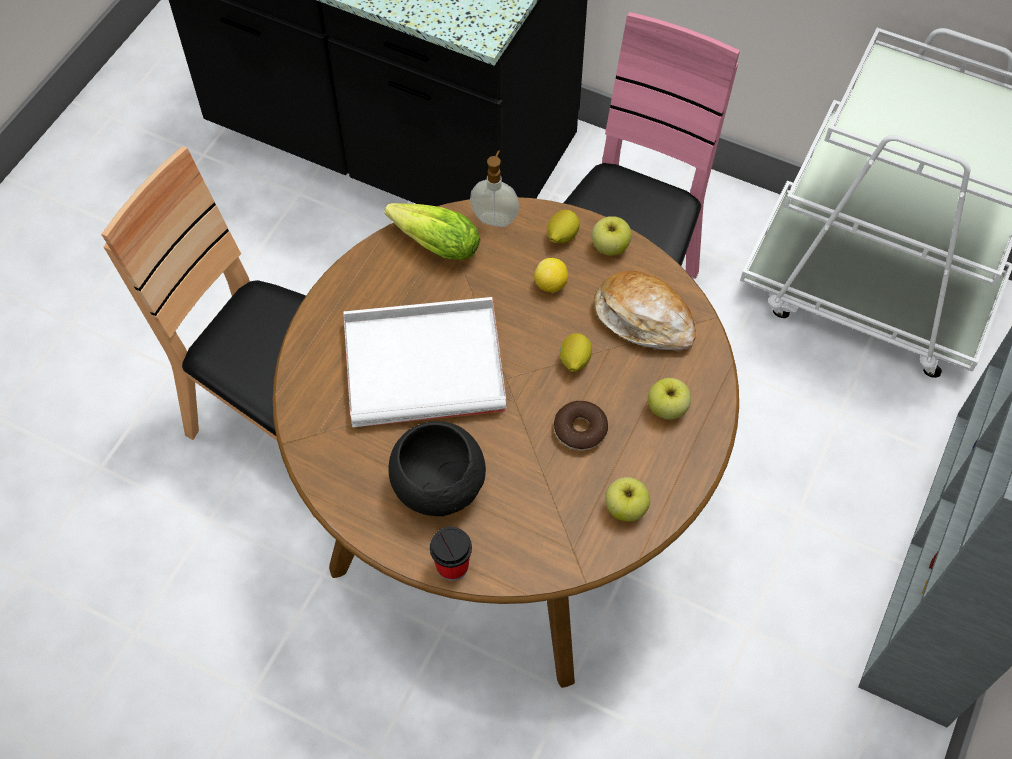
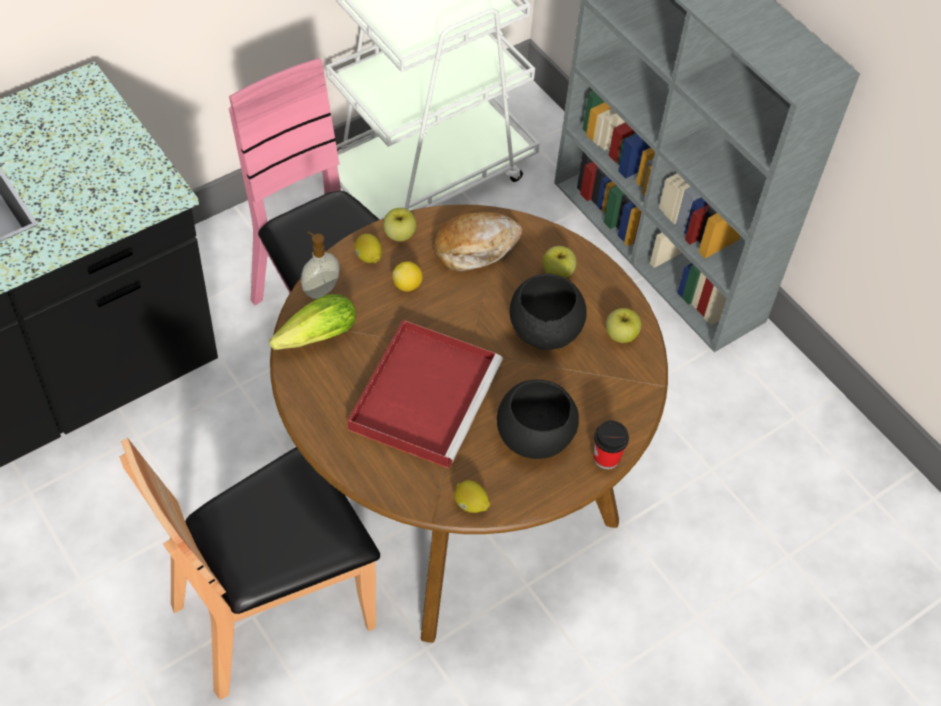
camera: 65 degrees left, 5 degrees down
white tray [343,297,507,427] -> red tray [348,320,503,468]
donut [554,401,608,451] -> black bowl [510,274,587,350]
lemon [560,333,592,372] -> lemon moved to [454,480,490,513]

